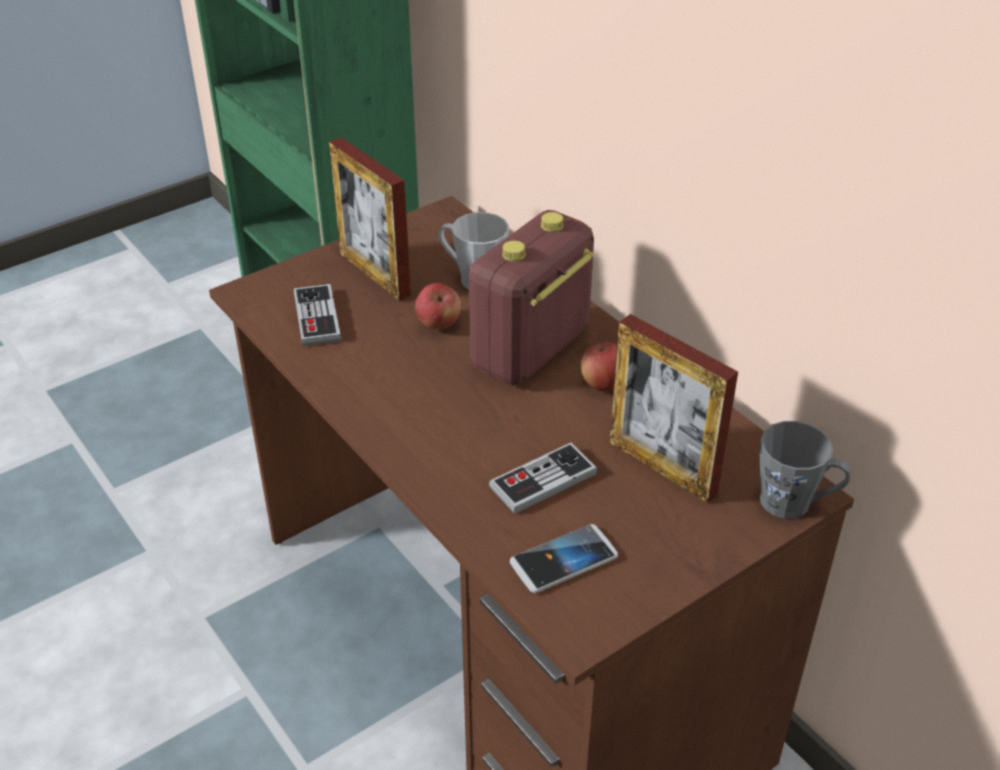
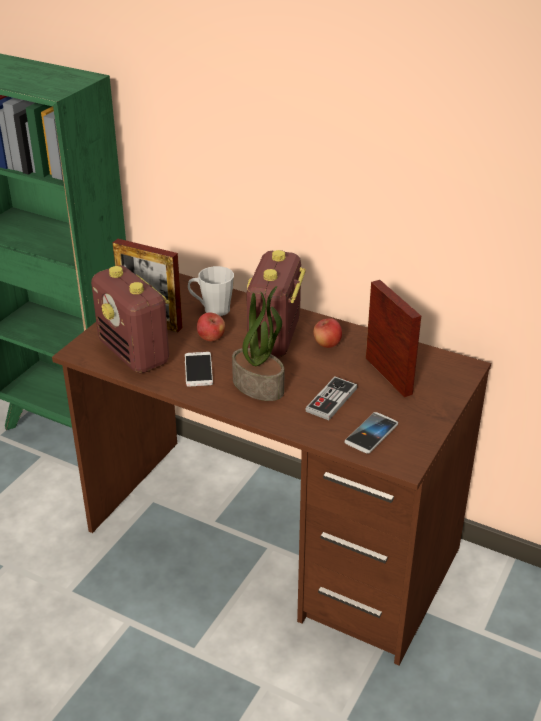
camera: 25 degrees left, 5 degrees down
game controller [294,284,341,346] -> radio [91,265,170,374]
picture frame [609,314,738,503] -> picture frame turned 135 degrees counterclockwise [366,280,421,397]
grey mug [760,421,851,519] -> none
none -> phone [185,352,213,387]
none -> potted plant [232,286,284,401]

